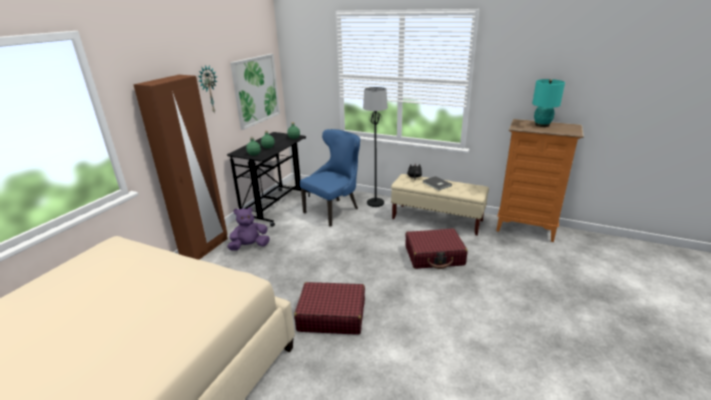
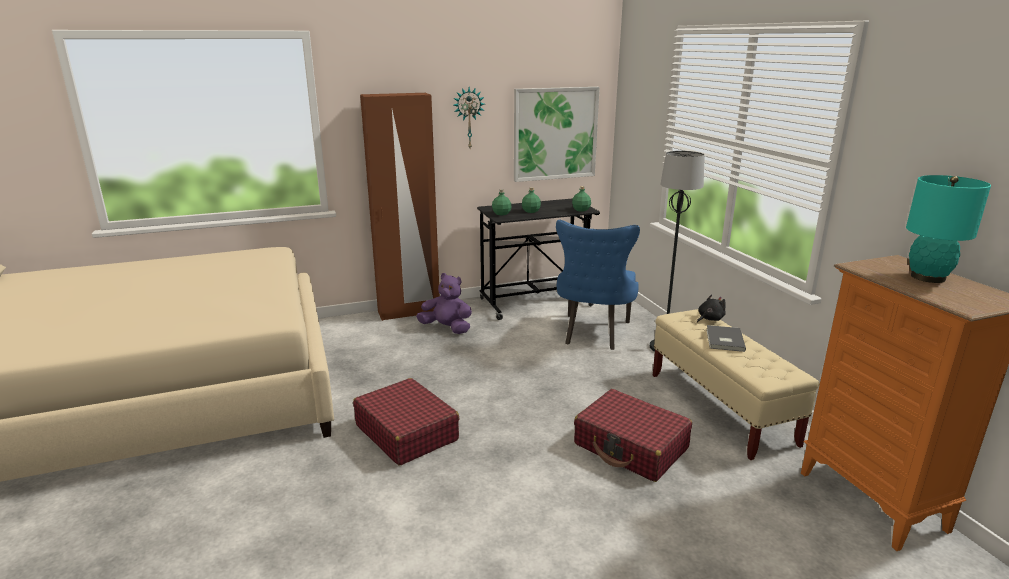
camera: 45 degrees right, 5 degrees down
blue chair [300,129,360,227] -> blue chair turned 105 degrees clockwise [556,220,640,350]

